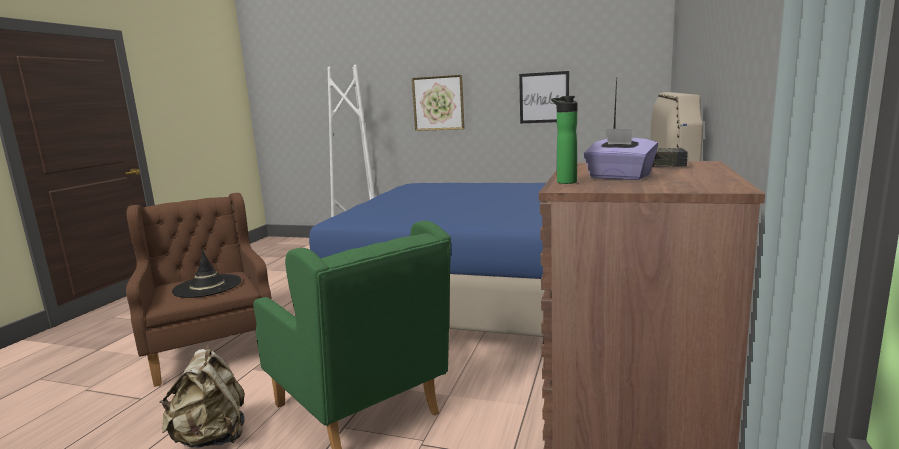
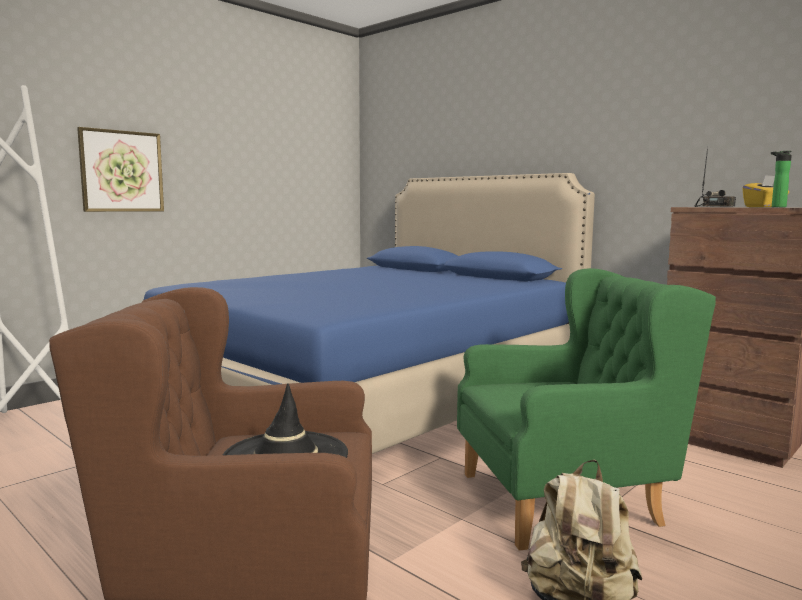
camera: 65 degrees left, 5 degrees down
picture [519,71,569,123] -> none
purple tissue box [583,128,658,180] -> yellow tissue box [742,175,789,207]

